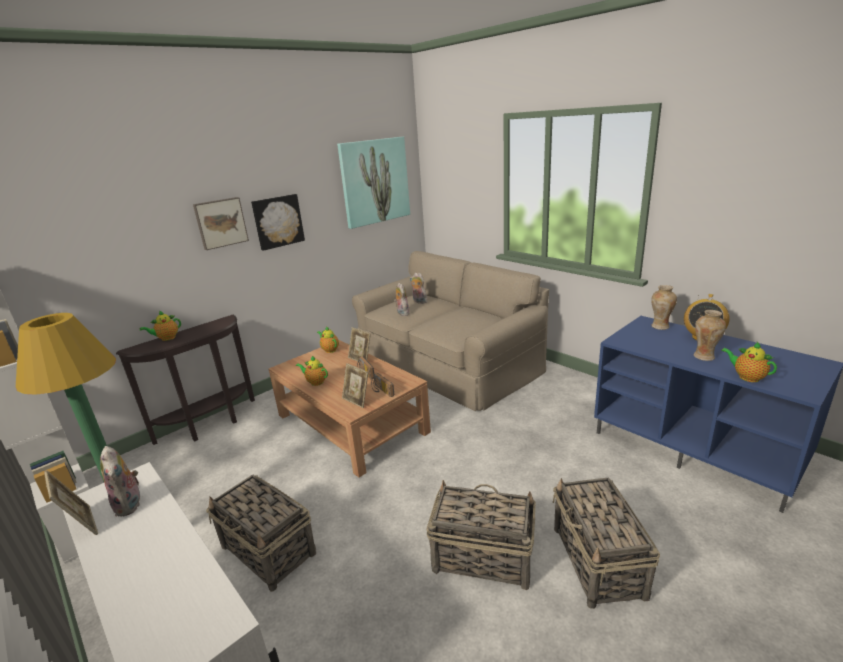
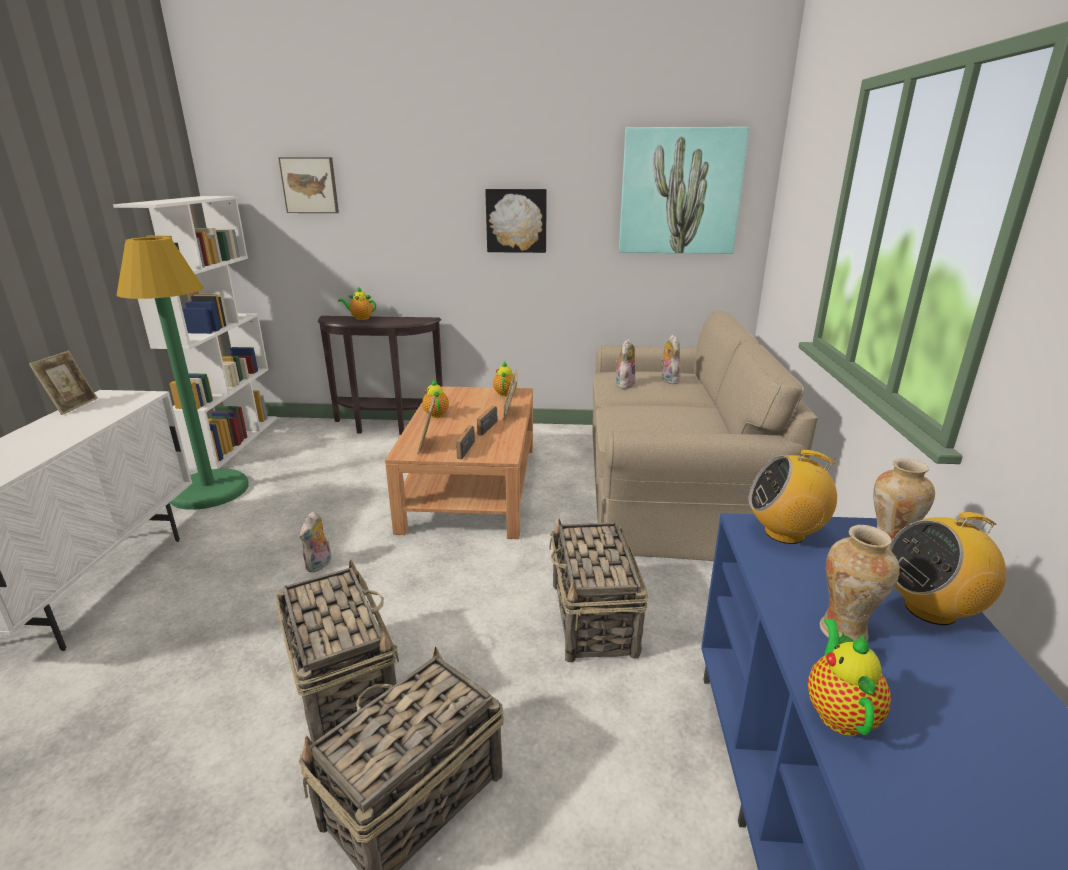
camera: 45 degrees right, 0 degrees up
plush toy [100,446,140,517] -> plush toy moved to [299,511,331,573]
picture [193,197,249,250] -> picture moved to [278,157,339,213]
basket [206,475,316,592] -> basket moved to [549,519,648,662]
none -> radio [749,450,837,544]

